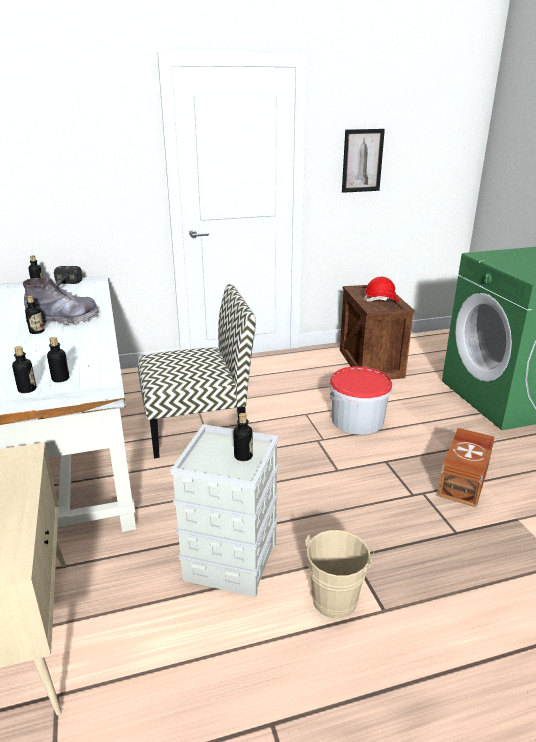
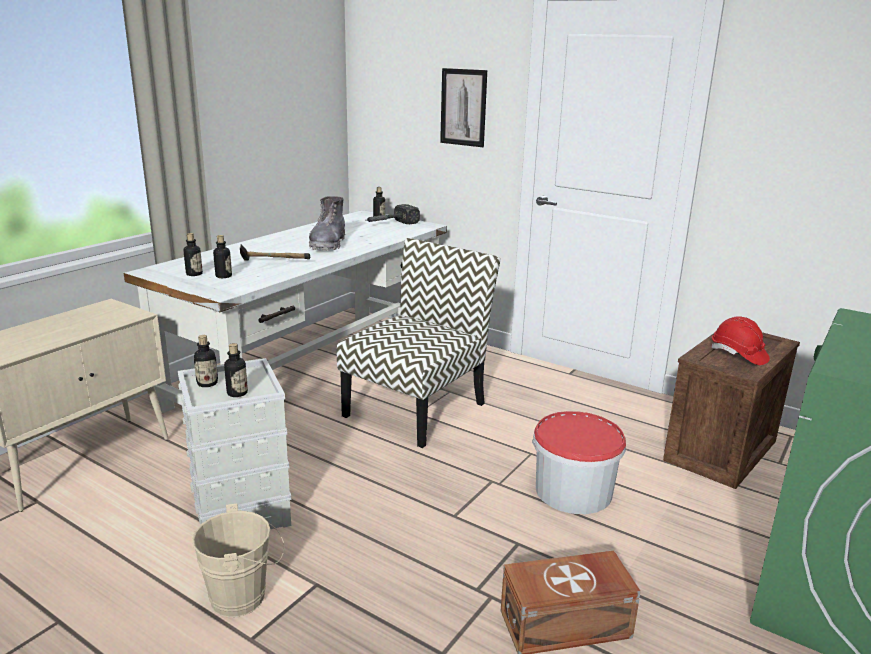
camera: 50 degrees right, 5 degrees down
grey boot [23,278,99,325] -> grey boot turned 60 degrees clockwise [309,196,345,251]
bottle [25,295,44,334] -> bottle moved to [194,335,218,387]
chair [138,284,256,458] -> chair turned 90 degrees counterclockwise [337,238,501,448]
picture [342,129,385,193] -> picture moved to [440,68,487,147]
none -> hammer [240,244,310,261]

